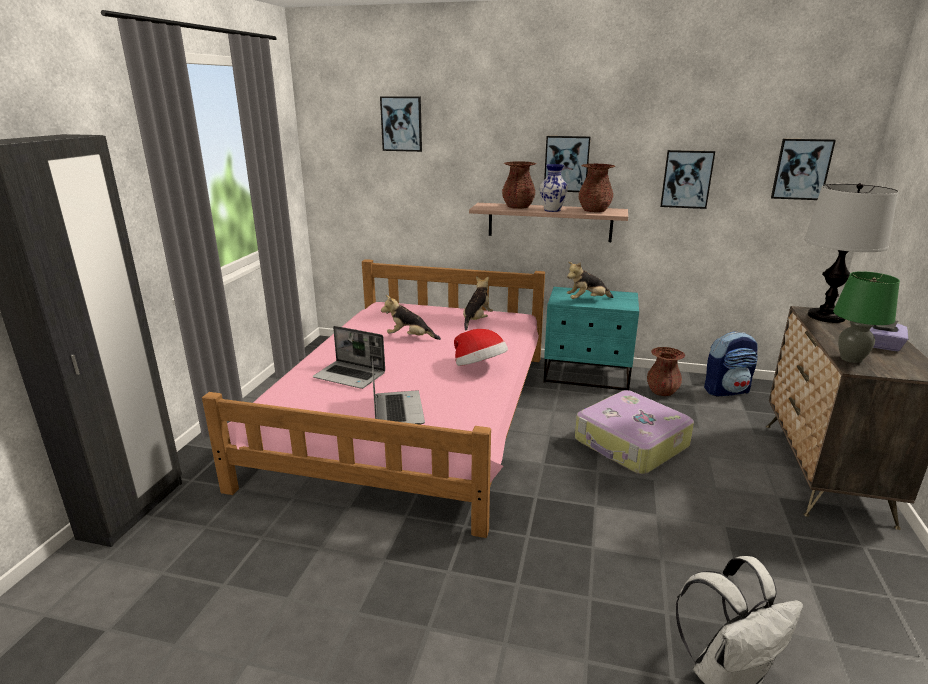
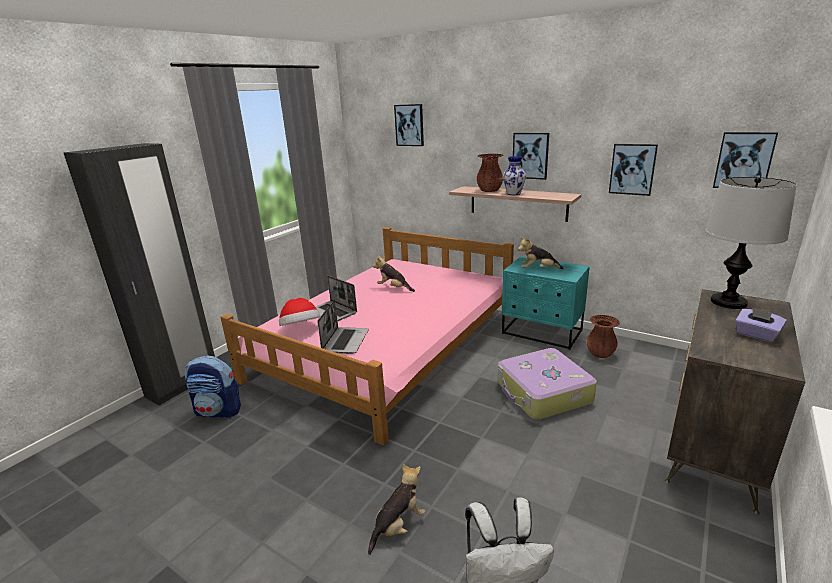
camera: 20 degrees right, 0 degrees up
hat [454,329,508,366] -> hat moved to [279,298,320,326]
plush toy [463,276,493,330] -> plush toy moved to [368,464,425,555]
brown vase [579,164,615,212] -> none
backpack [704,331,758,396] -> backpack moved to [185,355,241,418]
green table lamp [833,271,900,363] -> none

